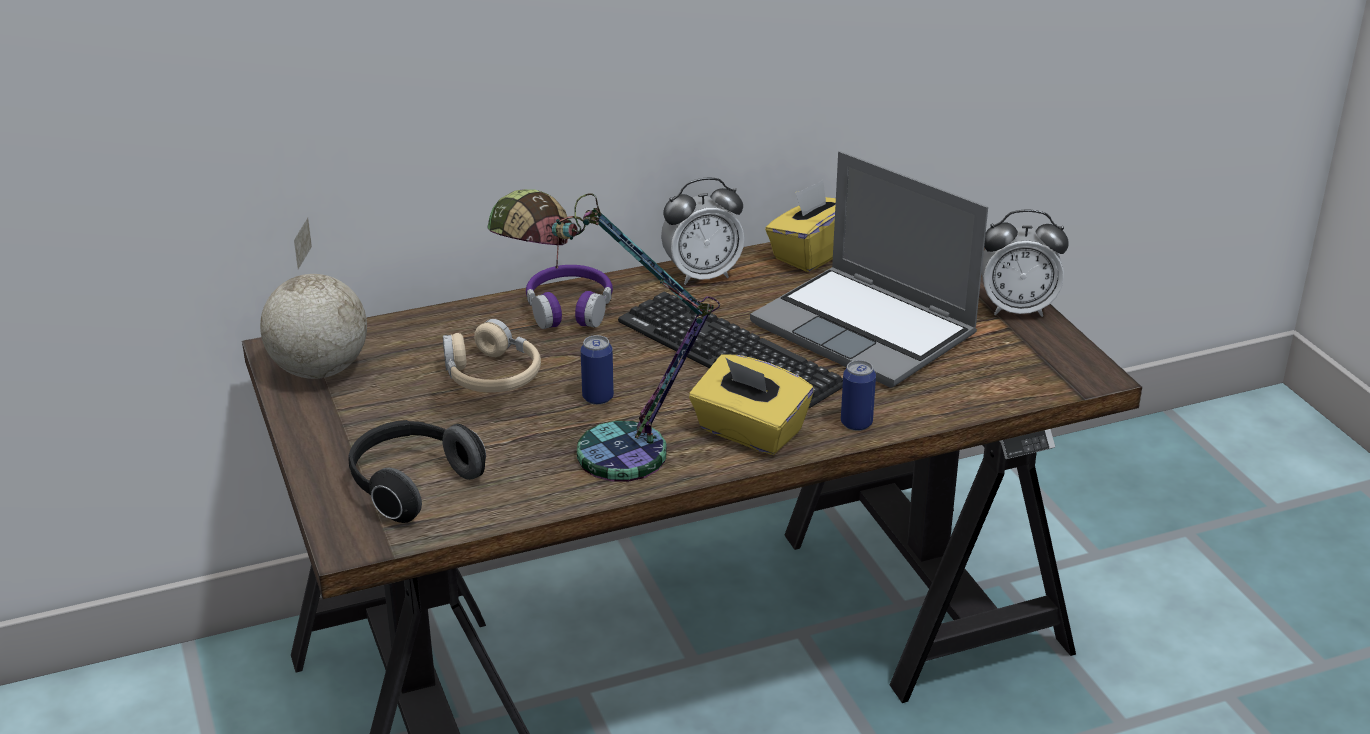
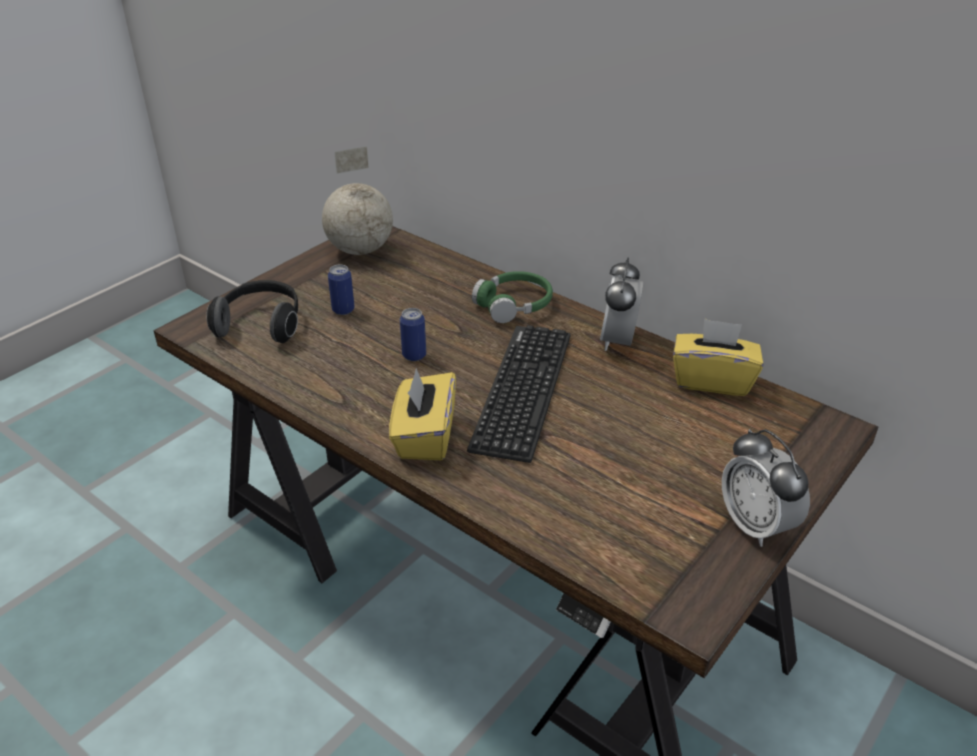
camera: 60 degrees right, 5 degrees up
beige headphones [443,319,541,393] -> none
table lamp [487,189,720,482] -> none
purple headphones [526,265,613,329] -> green headphones [472,271,553,323]
alarm clock [661,178,744,285] -> alarm clock turned 60 degrees clockwise [600,258,643,351]
laptop [750,151,988,388] -> none
can [841,360,876,431] -> can moved to [328,265,355,315]

